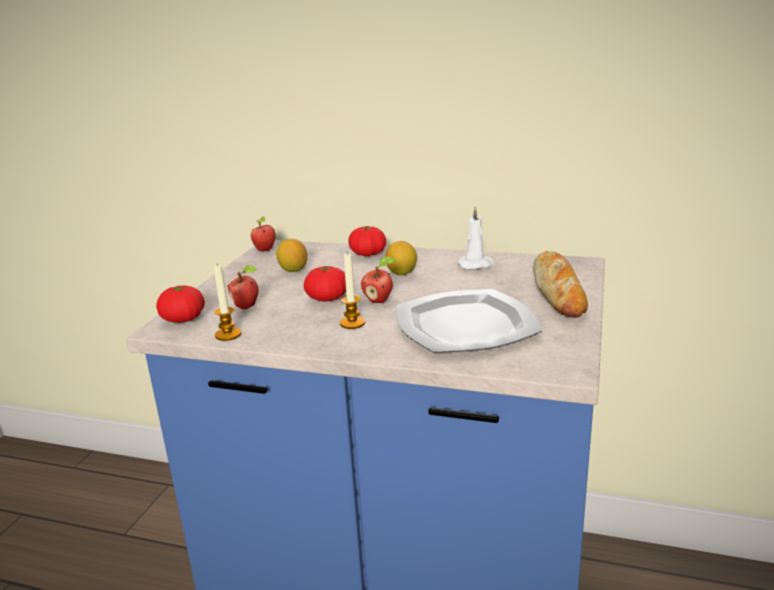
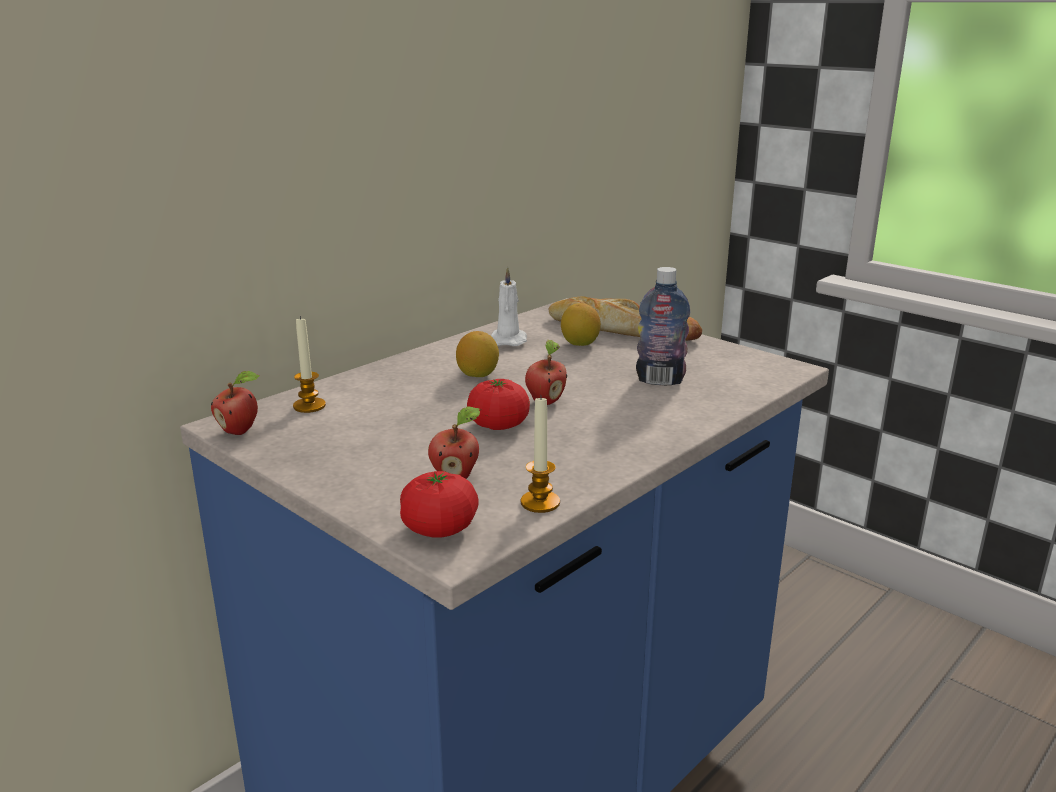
camera: 65 degrees left, 0 degrees up
lemon [276,239,307,272] -> lemon moved to [561,303,601,346]
candle [340,252,365,329] -> candle moved to [293,316,326,413]
tomato [348,226,386,256] -> none
plate [396,289,542,353] -> bottle [636,267,690,385]

